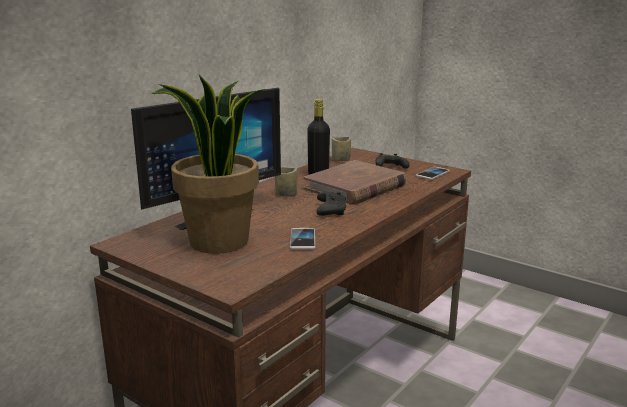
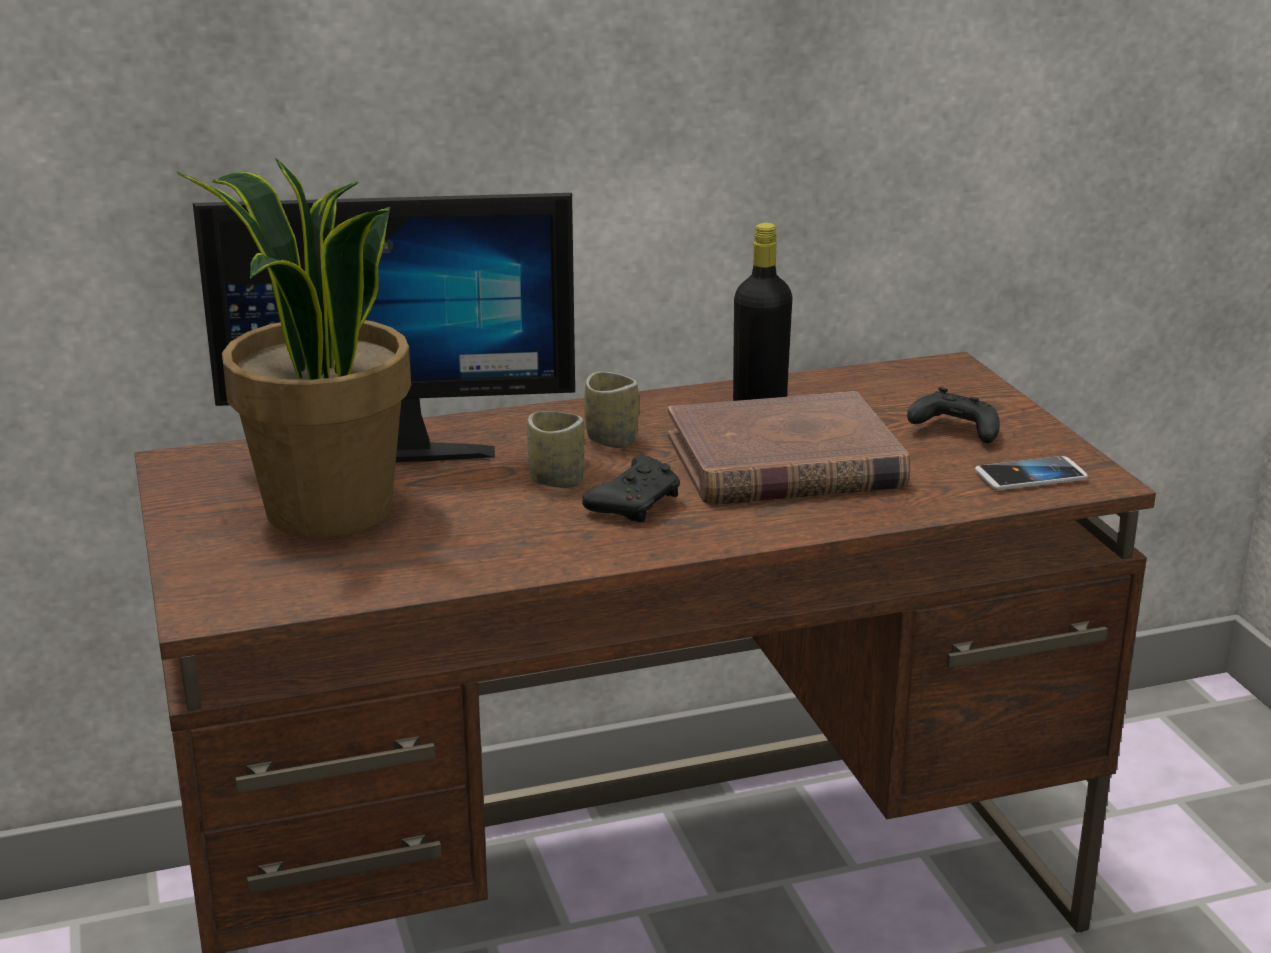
camera: 35 degrees right, 5 degrees up
phone [290,228,315,249] -> none
cup [332,137,351,162] -> cup moved to [527,411,585,488]

